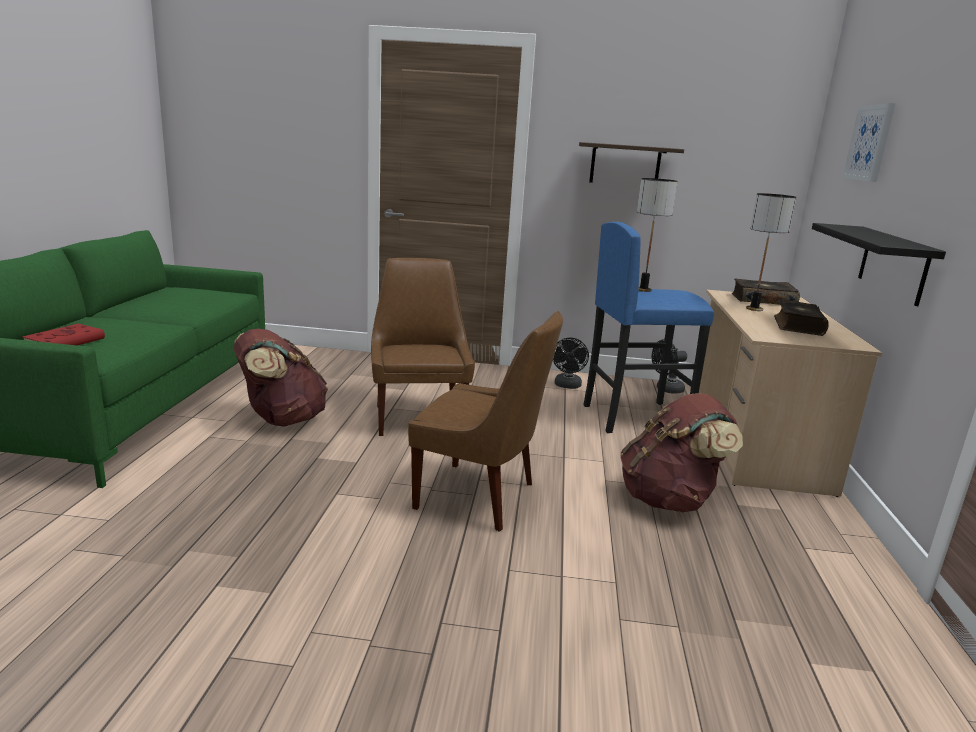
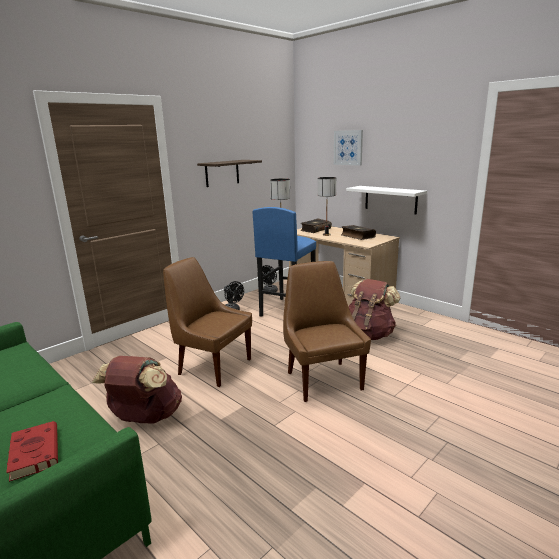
camera: 50 degrees left, 0 degrees up
brown chair [408,311,563,532] -> brown chair turned 75 degrees counterclockwise [283,261,371,402]
black shelf [812,223,946,306] -> white shelf [346,186,427,215]

